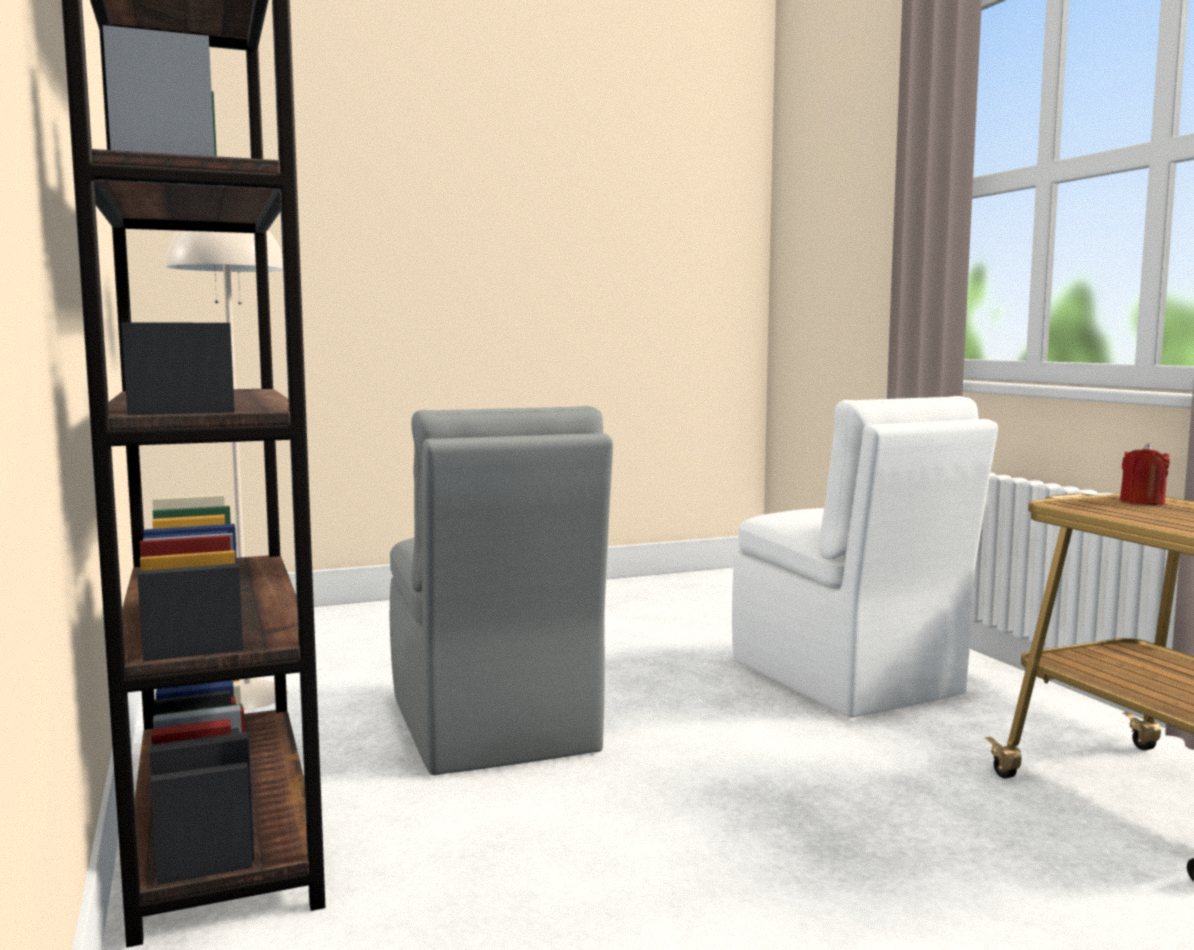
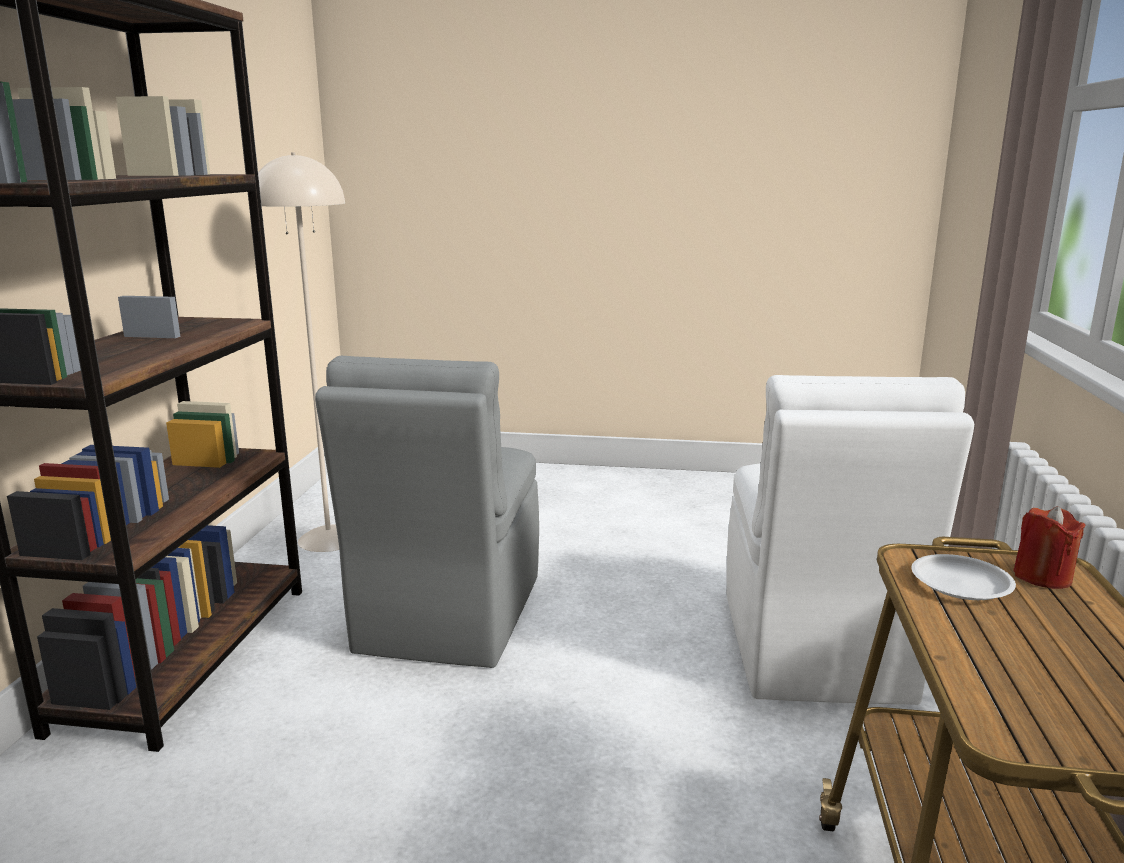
camera: 30 degrees right, 10 degrees up
none -> white plate [911,554,1016,600]

